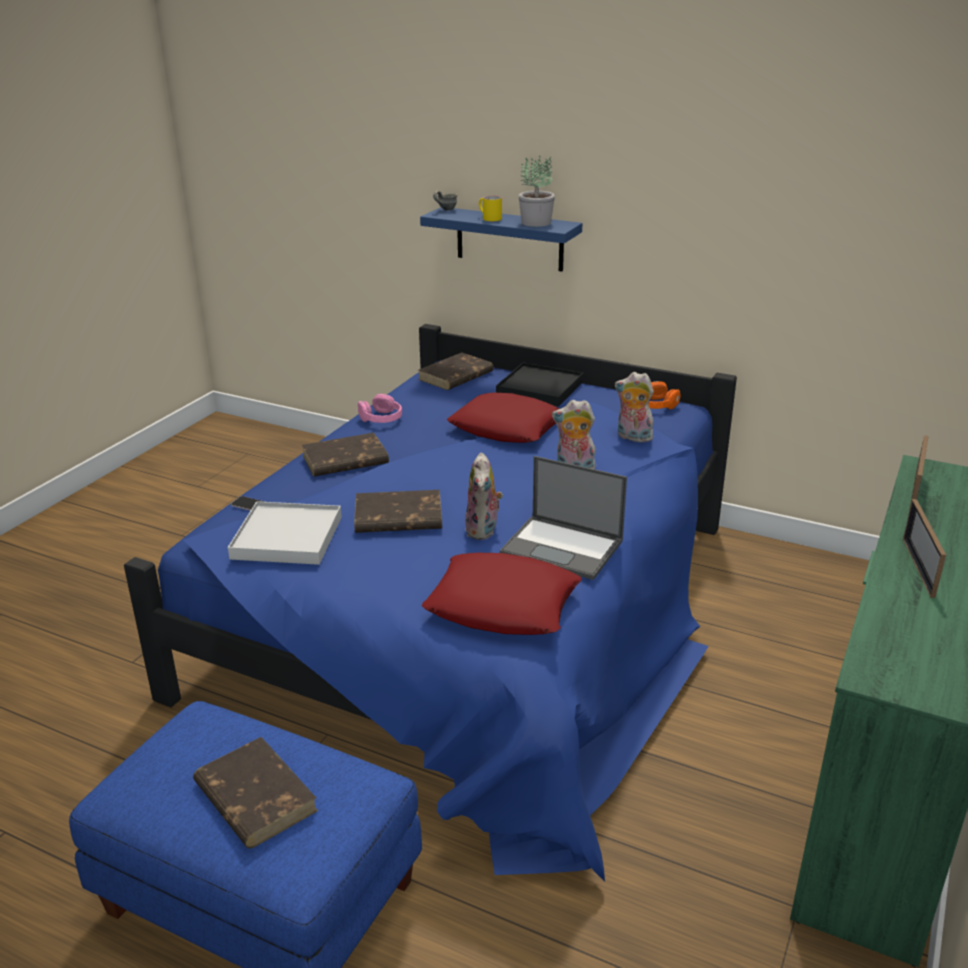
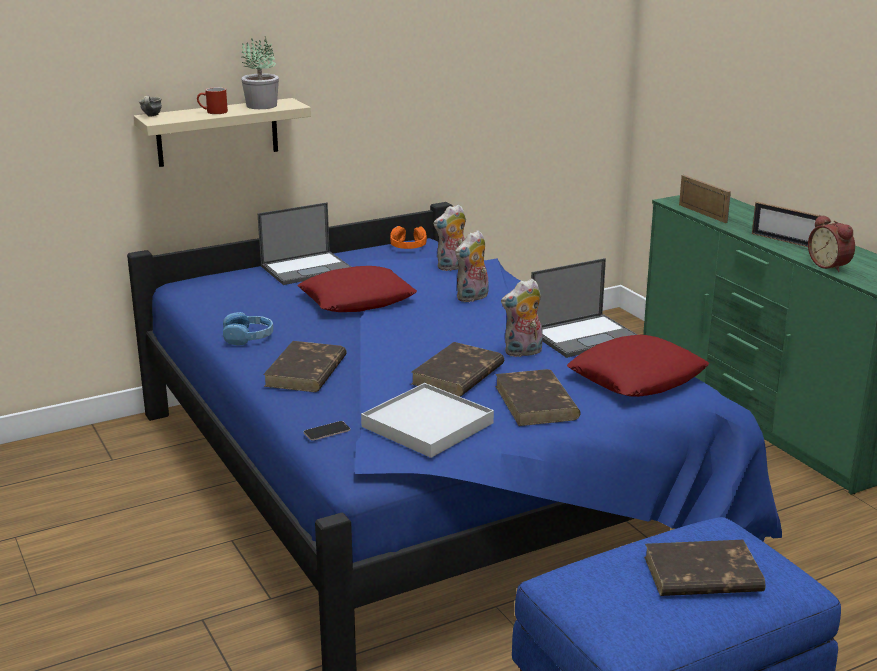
camera: 55 degrees left, 5 degrees down
pink headphones [358,394,402,423] -> blue headphones [223,312,273,346]
brown book [418,352,494,390] -> brown book moved to [495,369,581,426]
blue shelf [420,207,582,272] -> beige shelf [134,98,311,167]
plush toy [465,452,503,540] -> plush toy turned 120 degrees clockwise [501,279,543,357]
yellow mug [479,195,502,221] -> red mug [197,87,228,114]
black tray [496,363,583,407] -> laptop [257,202,351,285]
none -> alarm clock [808,215,855,272]

